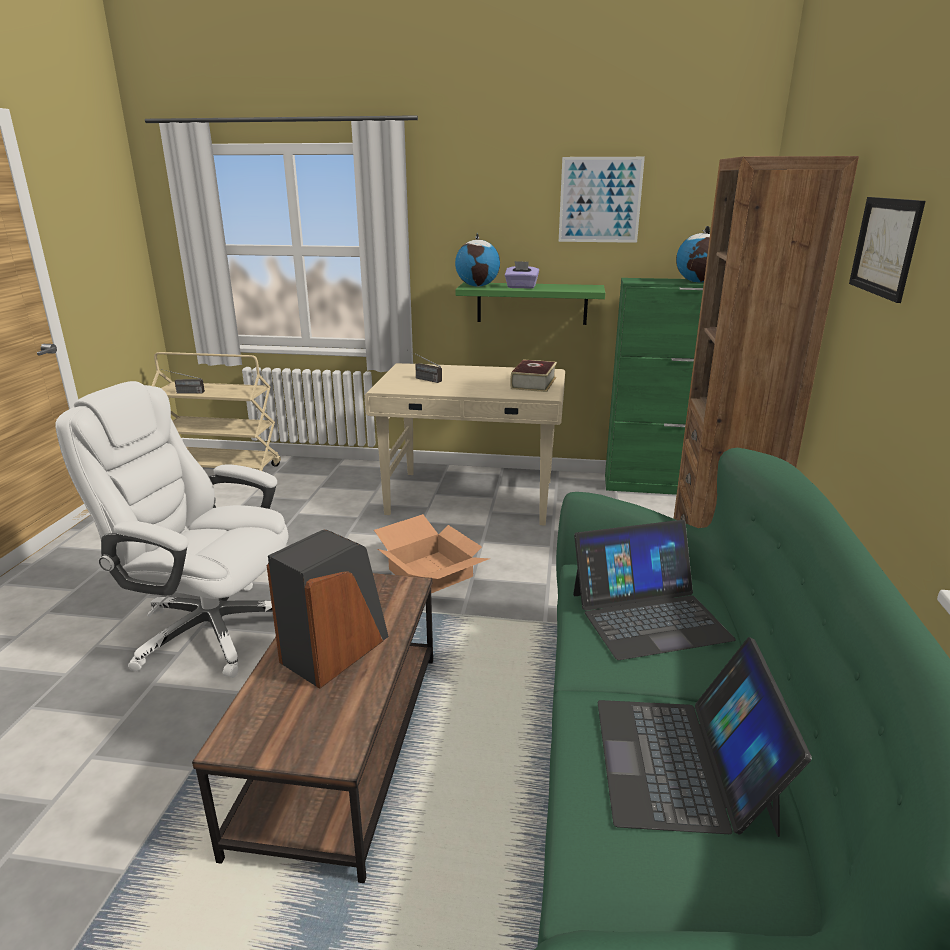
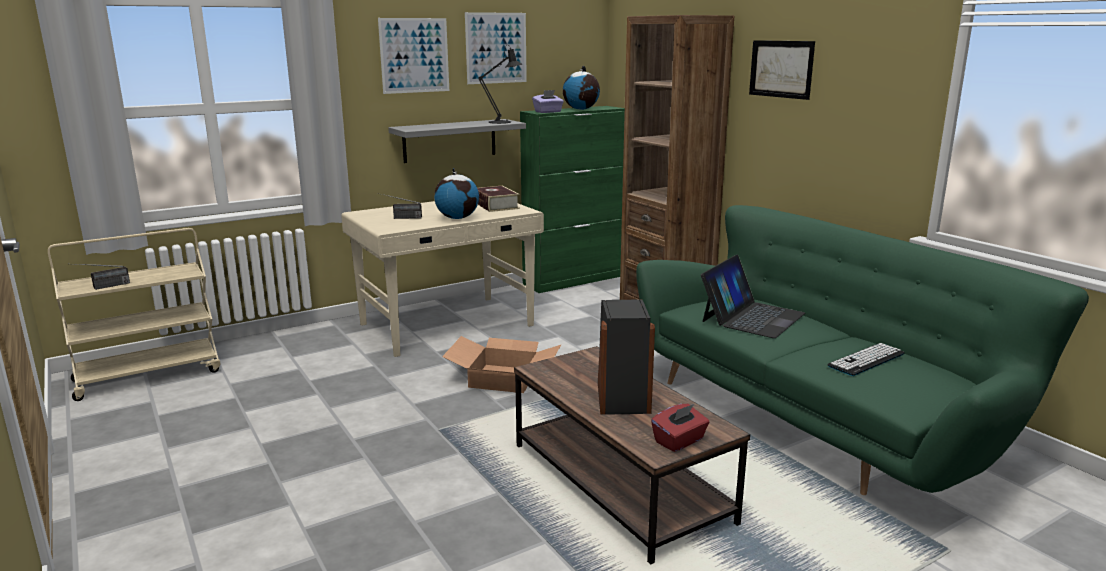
camera: 40 degrees left, 5 degrees down
white office chair [55,381,288,678] -> none
globe [455,233,500,287] -> globe moved to [434,168,479,219]
green shelf [455,282,605,325] -> grey shelf [388,119,526,163]
purple tissue box [505,261,539,289] -> purple tissue box moved to [532,90,564,113]
laptop [597,637,812,837] -> keyboard [828,343,905,376]
none -> picture [378,18,449,94]
none -> black table lamp [478,44,522,124]
none -> red tissue box [651,404,710,452]

